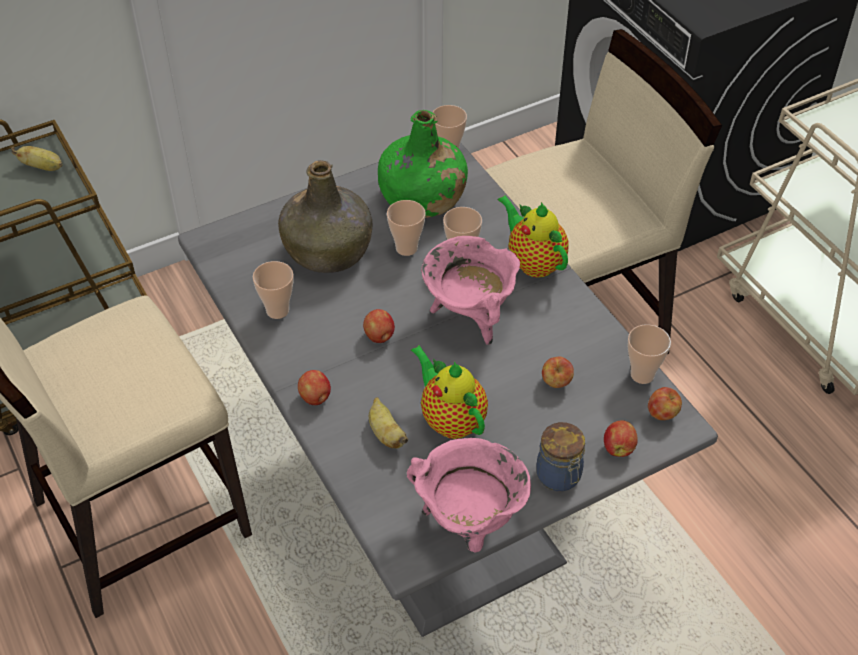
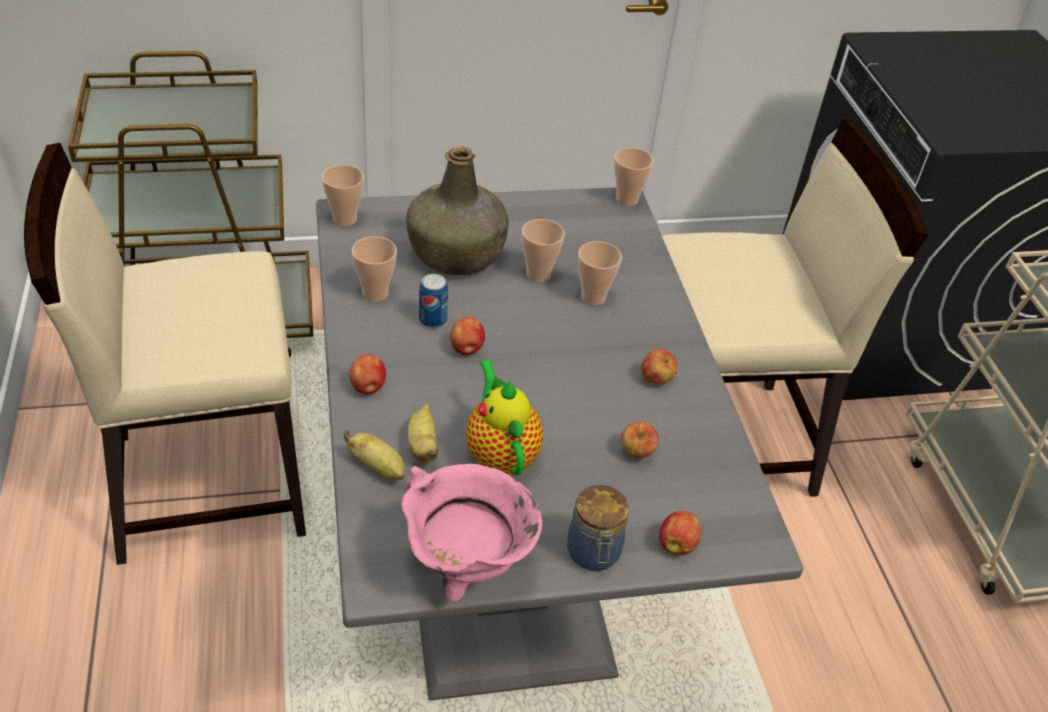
camera: 15 degrees right, 5 degrees down
banana [11,146,62,171] -> banana moved to [343,430,405,480]
green bottle [378,110,468,218] -> none
pink cooking pot [421,236,520,345] -> none
teapot [498,195,569,278] -> none
cup [627,324,671,384] -> cup moved to [322,165,364,226]
apple [648,387,682,420] -> apple moved to [641,349,678,384]
none -> can [419,274,448,328]

